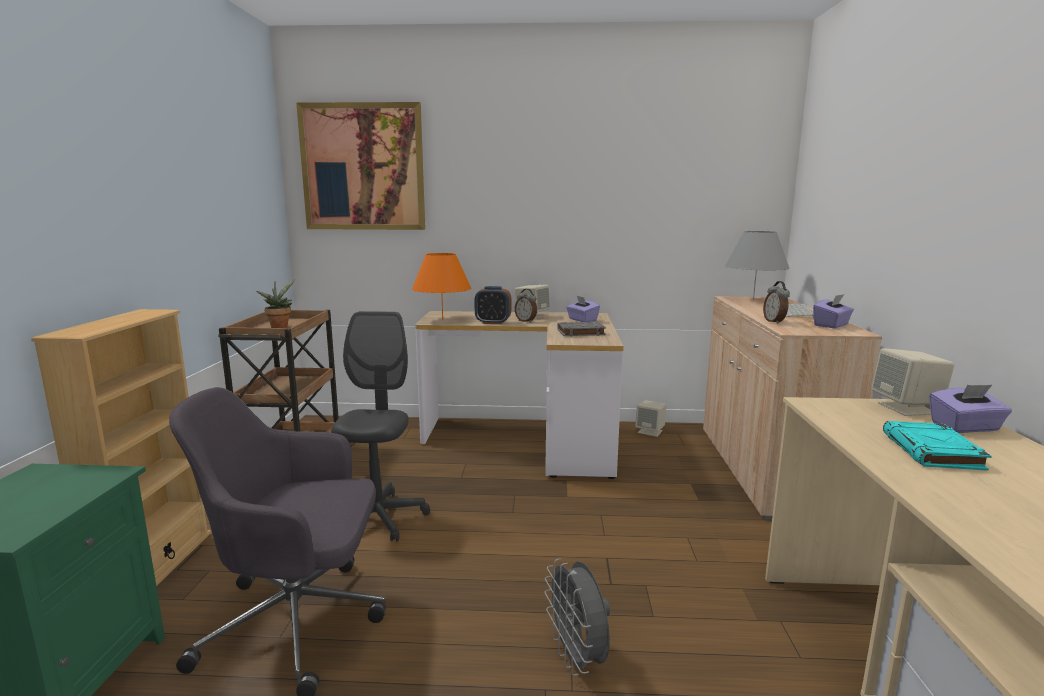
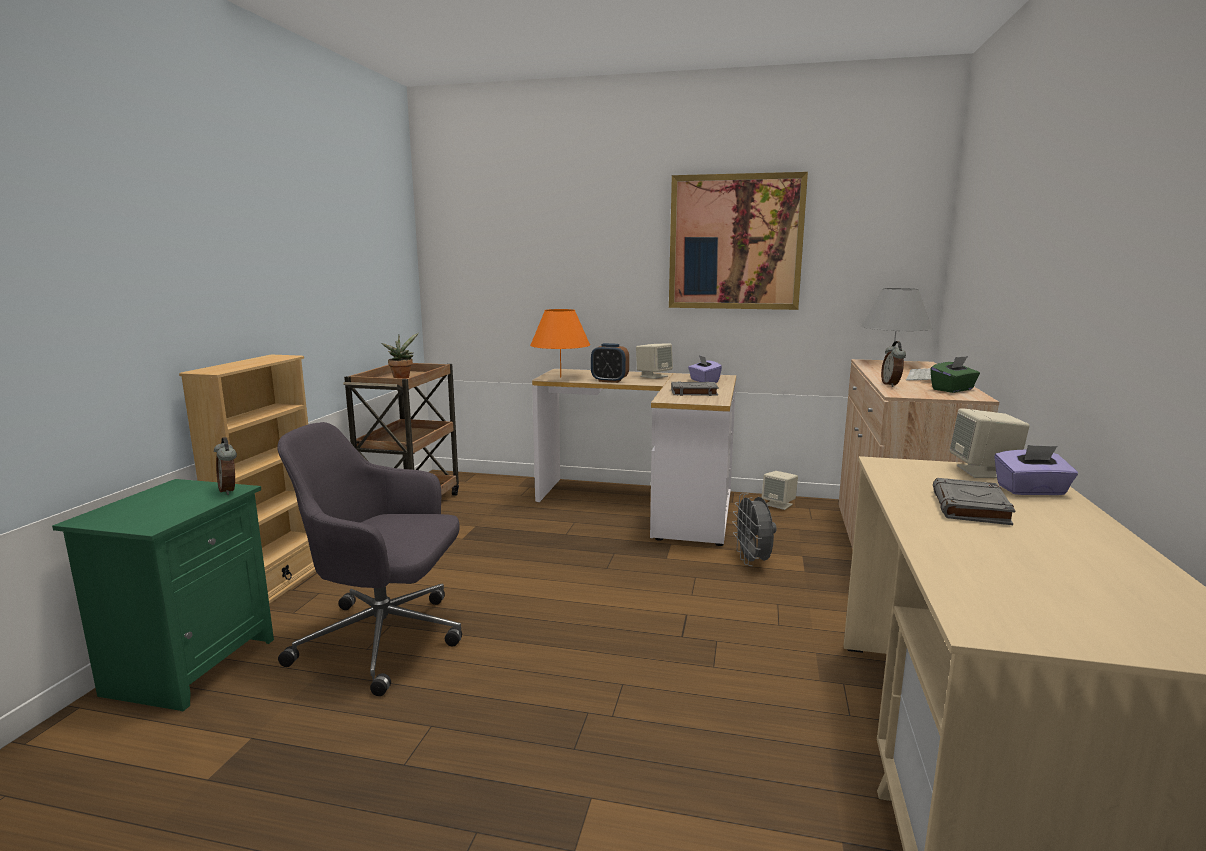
camera: 10 degrees right, 0 degrees up
picture [296,102,425,230] -> picture moved to [669,172,808,310]
grey office chair [331,311,430,542] -> none
alarm clock [515,289,537,323] -> alarm clock moved to [214,437,237,495]
grey fan [544,558,611,676] -> grey fan moved to [732,493,777,566]
purple tissue box [813,294,854,328] -> green tissue box [931,356,980,393]
turquoise book [883,421,992,471] -> grey book [933,478,1016,525]

